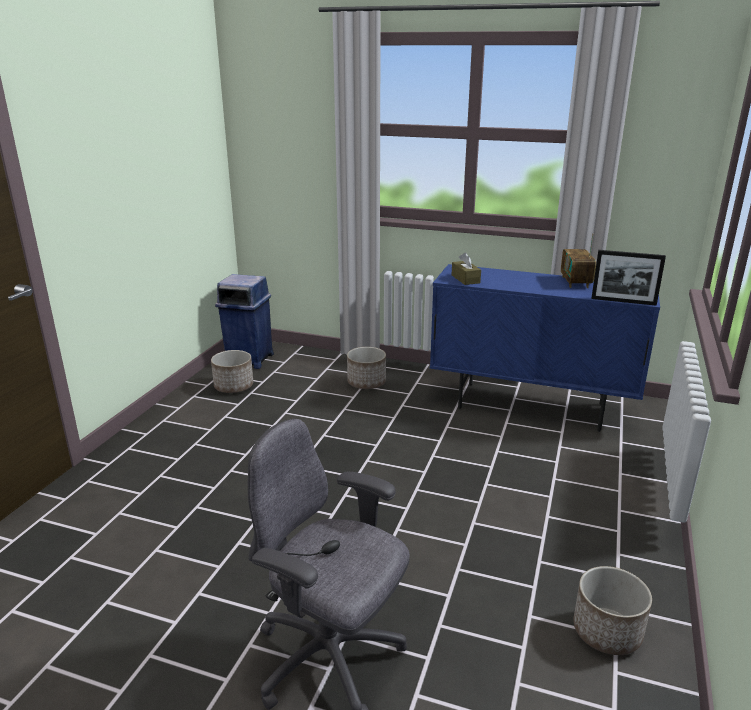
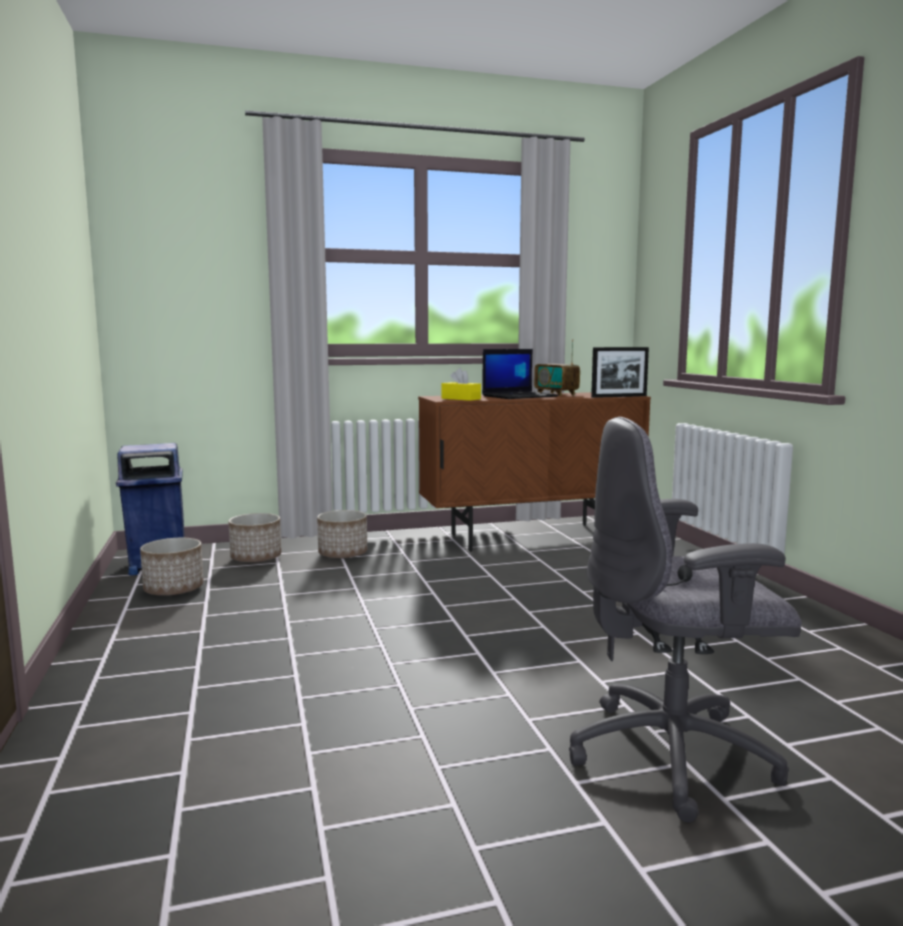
camera: 35 degrees left, 15 degrees down
blue cabinet [430,264,660,432] -> brown cabinet [418,392,651,552]
brown tissue box [451,252,481,285] -> yellow tissue box [442,368,481,401]
planter [573,566,652,655] -> planter moved to [228,513,282,563]
none -> laptop [482,349,559,399]

